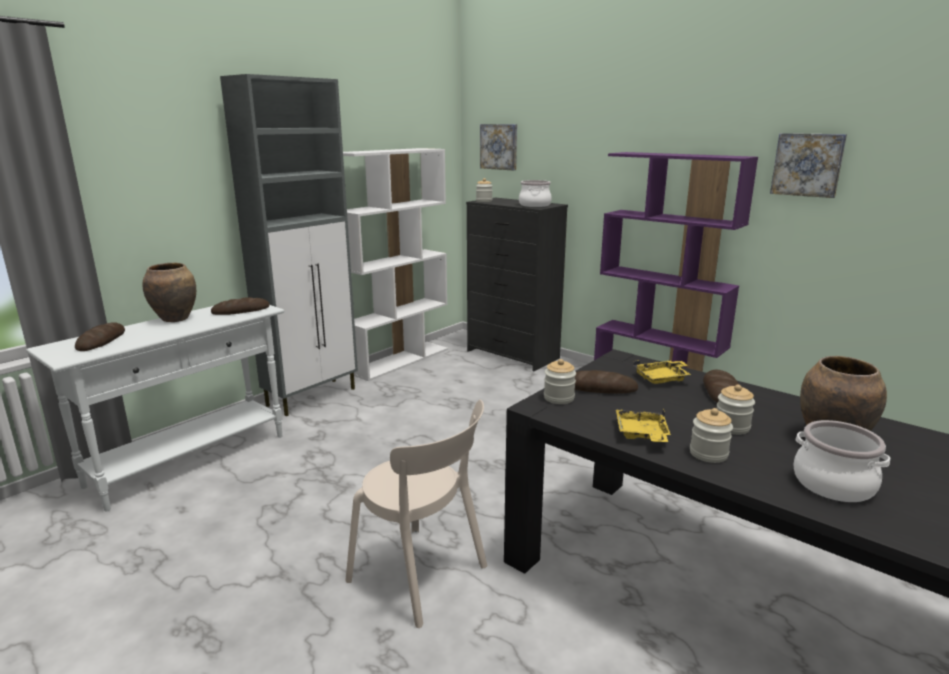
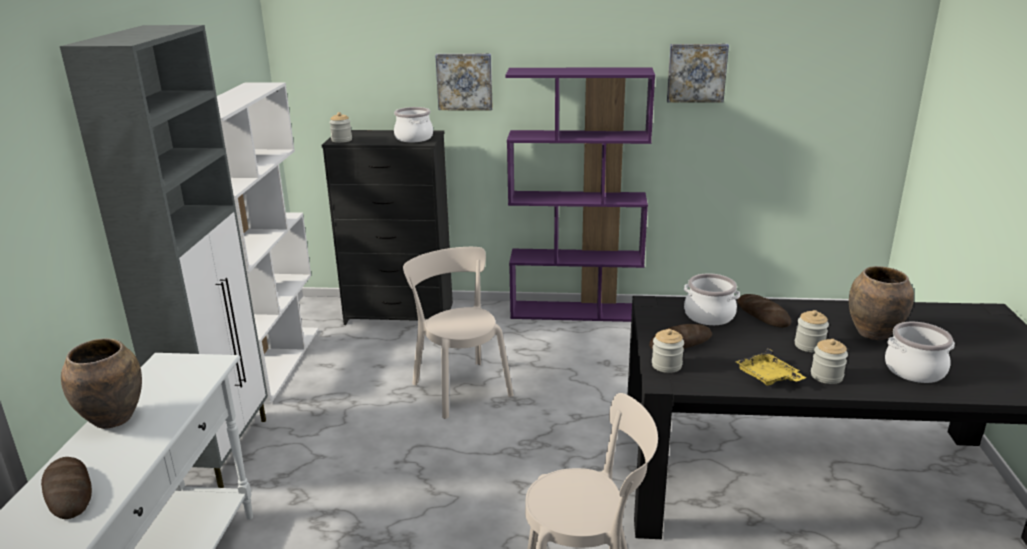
camera: 35 degrees left, 5 degrees up
bread [211,297,270,315] -> none
picture [480,124,517,170] -> picture moved to [435,54,493,110]
yellow tray [633,360,691,384] -> cooking pot [684,273,740,325]
none -> beige chair [403,247,514,419]

